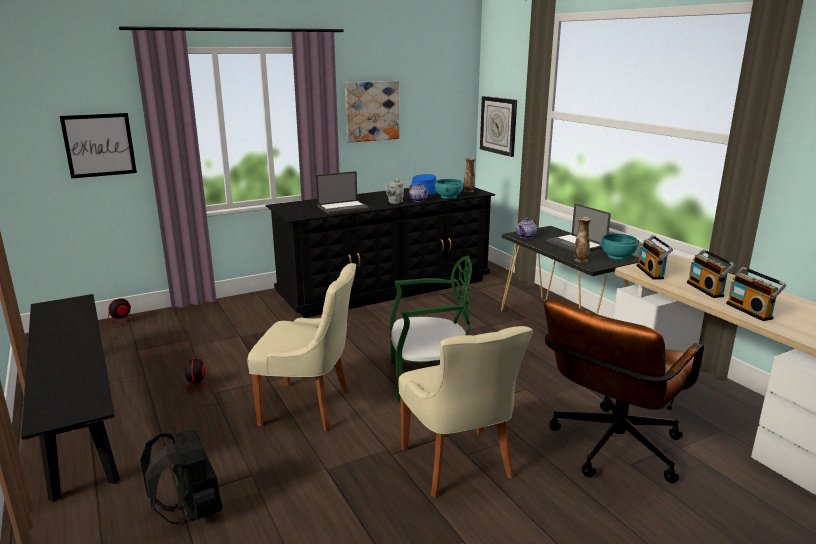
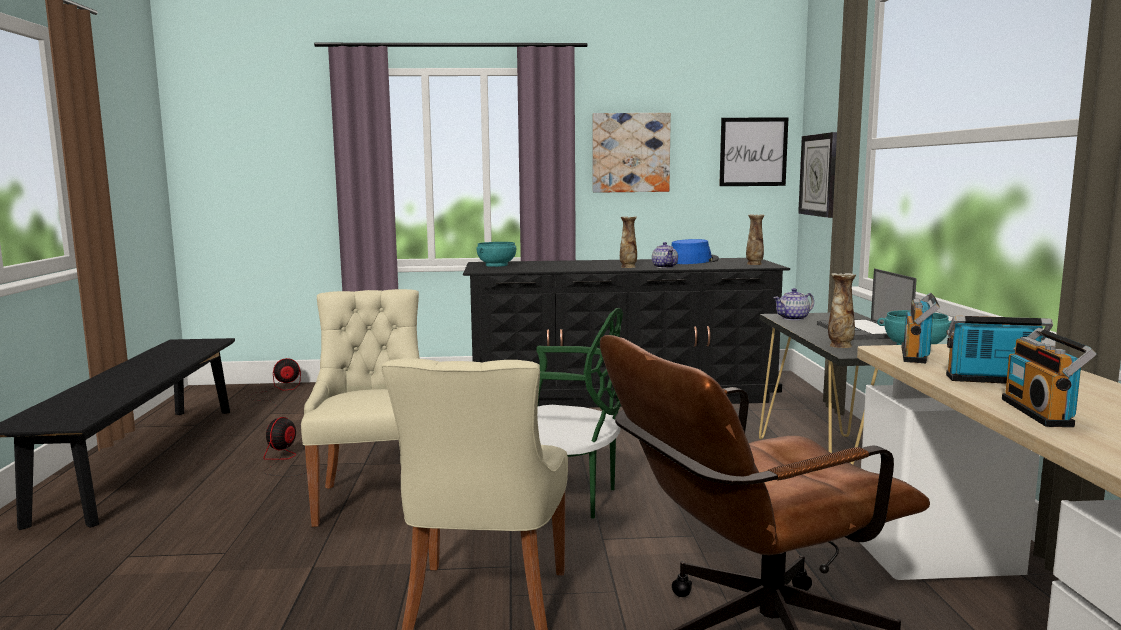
camera: 25 degrees right, 10 degrees down
picture [60,113,137,179] -> picture moved to [719,117,788,186]
black backpack [140,430,223,524] -> none
beige chair [247,263,356,432] -> beige chair turned 135 degrees counterclockwise [301,289,420,527]
laptop [316,171,370,214] -> none
grey teapot [385,178,404,204] -> vase [620,216,637,268]
turquoise bowl [435,179,463,199] -> turquoise bowl moved to [477,242,516,267]
radio [687,249,735,298] -> radio turned 90 degrees clockwise [946,316,1053,384]

